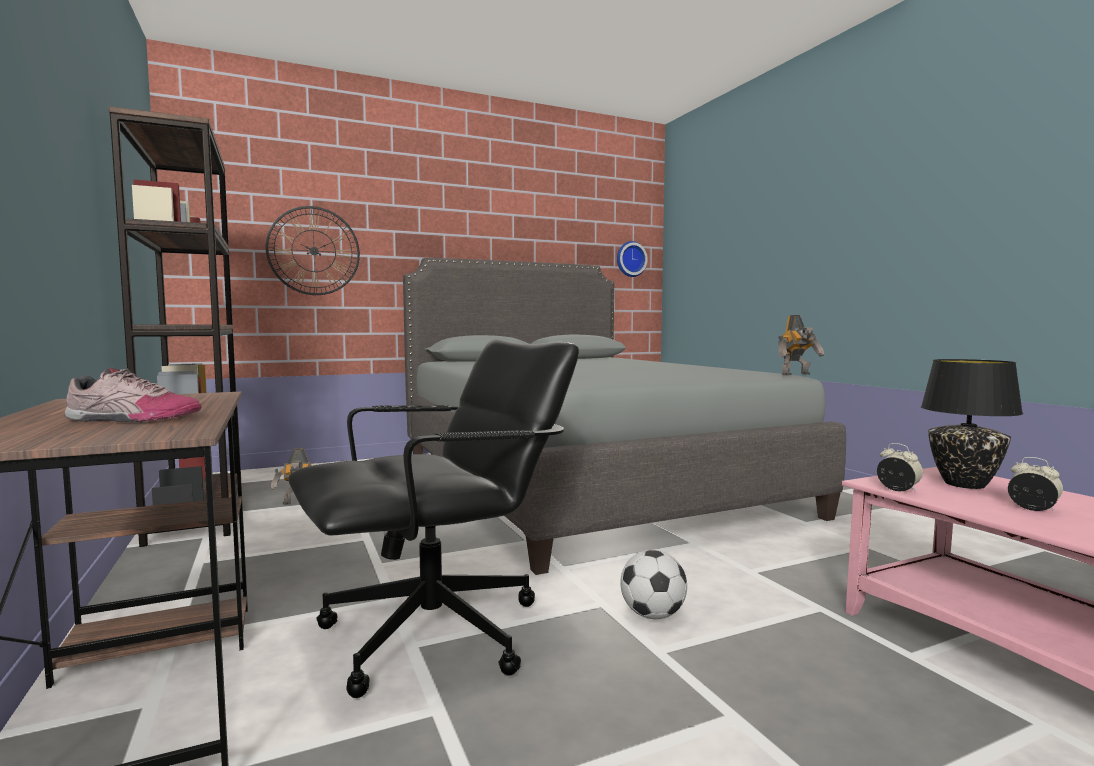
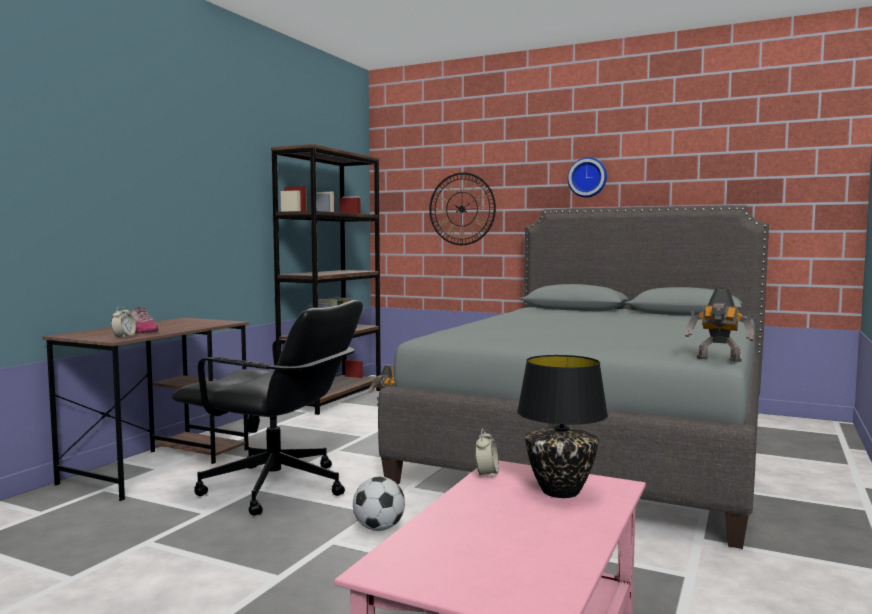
camera: 50 degrees right, 0 degrees up
wall clock [617,241,648,277] -> wall clock moved to [568,157,607,197]
alarm clock [1008,457,1063,511] -> alarm clock moved to [111,306,136,338]

